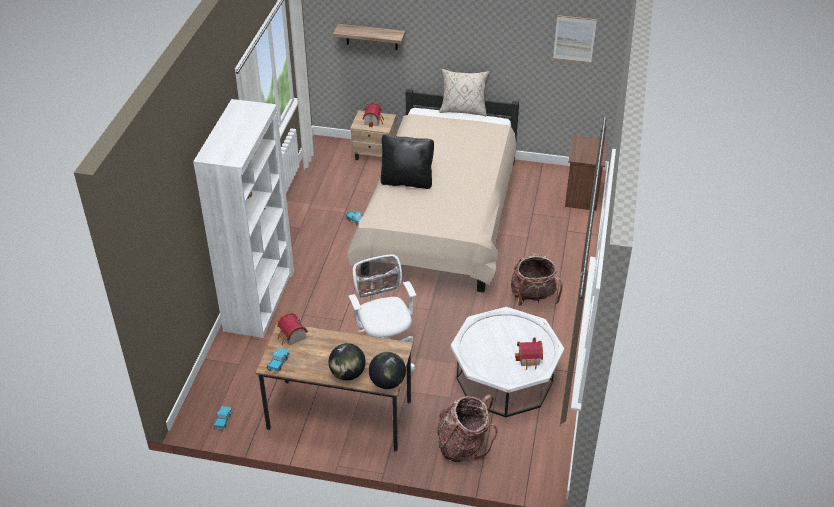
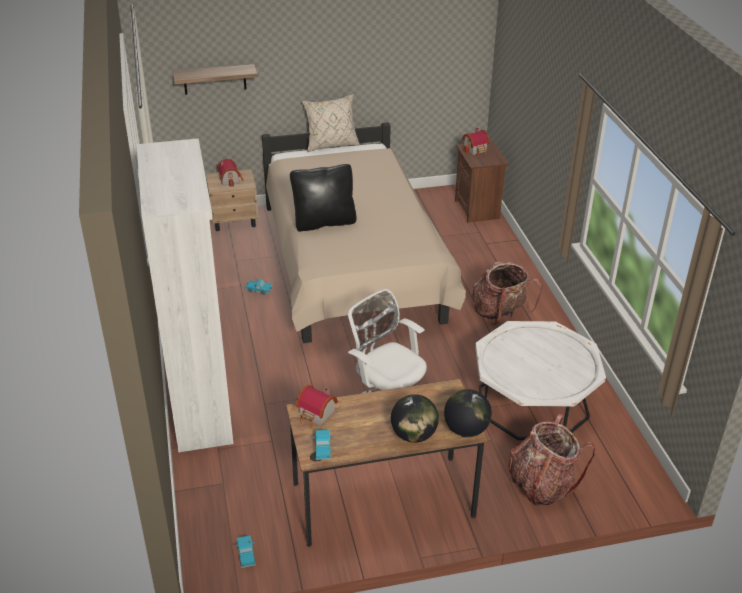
camera: 25 degrees left, 5 degrees down
toy house [515,338,543,370] -> toy house moved to [462,127,490,156]
picture [553,15,597,63] -> none

